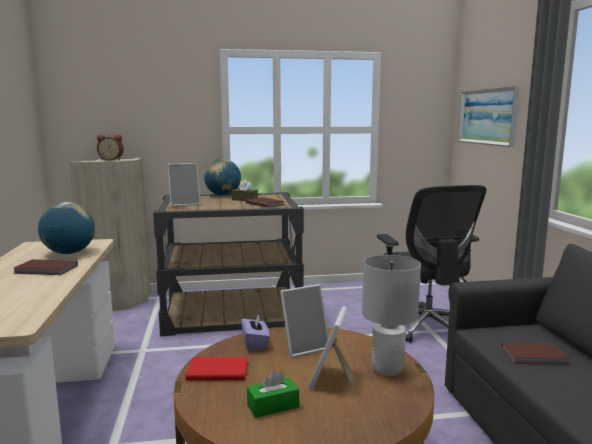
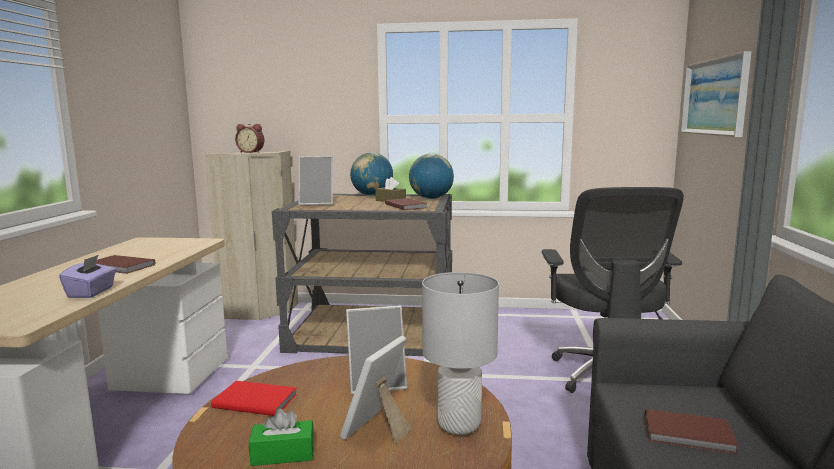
camera: 15 degrees right, 0 degrees up
globe [38,202,95,254] -> globe moved to [409,154,454,199]
purple tissue box [241,313,270,351] -> purple tissue box moved to [59,255,116,298]

